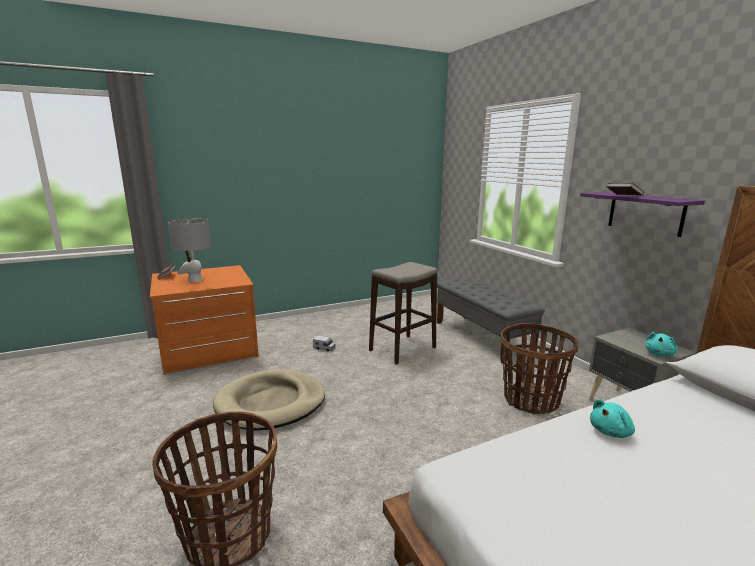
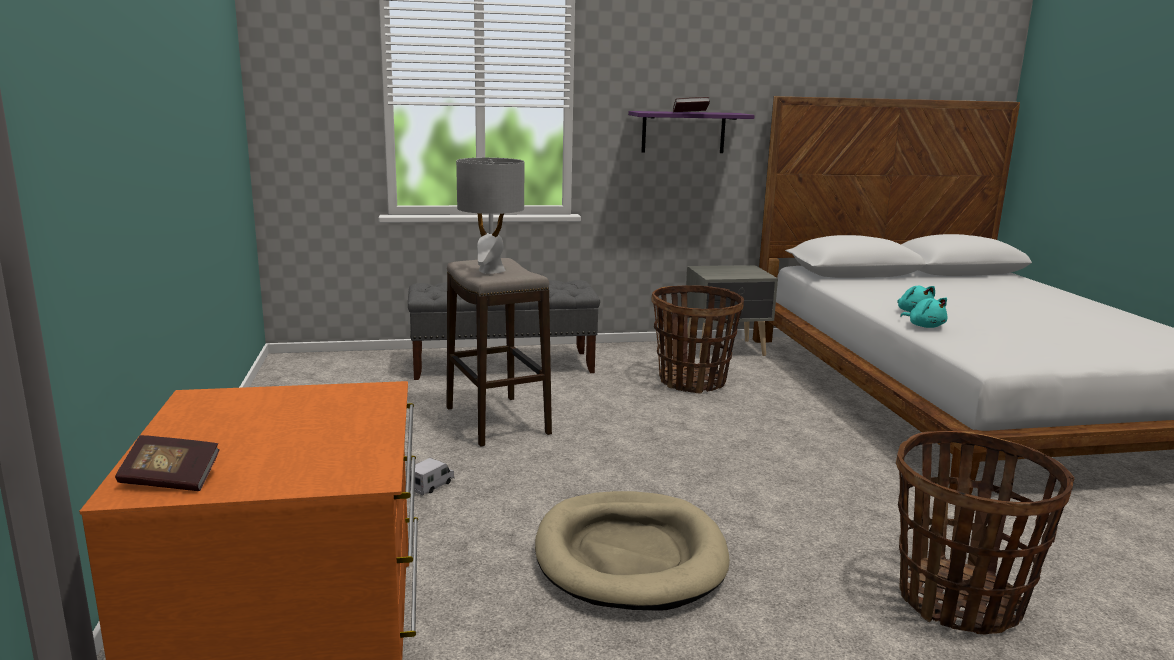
camera: 75 degrees left, 0 degrees up
grey table lamp [168,219,211,282] -> grey table lamp moved to [456,158,524,274]
turquoise plush toy [645,332,678,356] -> turquoise plush toy moved to [900,298,948,328]

